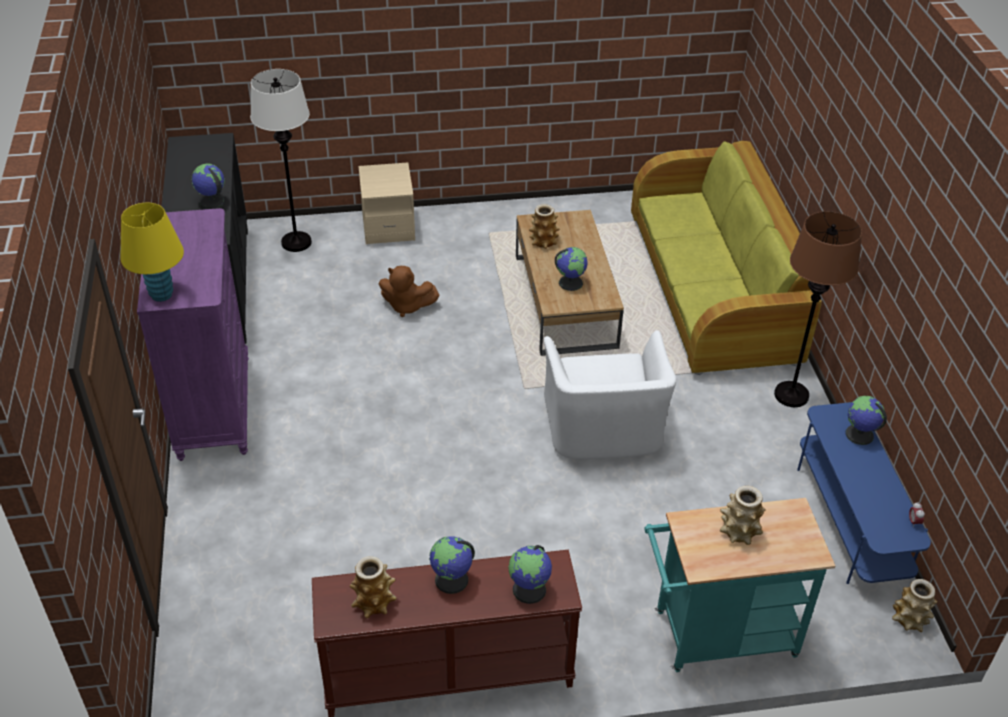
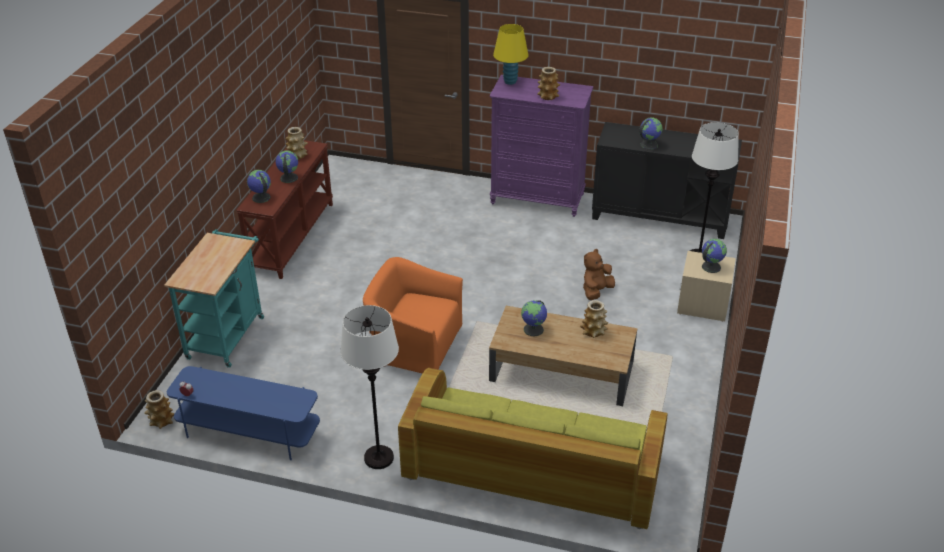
camera: 115 degrees right, 5 degrees down
white armchair [544,330,676,459] -> orange armchair [363,257,463,374]
vase [720,486,766,545] -> vase moved to [537,67,560,100]
brown floor lamp [774,211,862,407] -> white floor lamp [340,305,399,469]
globe [845,396,887,445] -> globe moved to [702,239,727,273]

